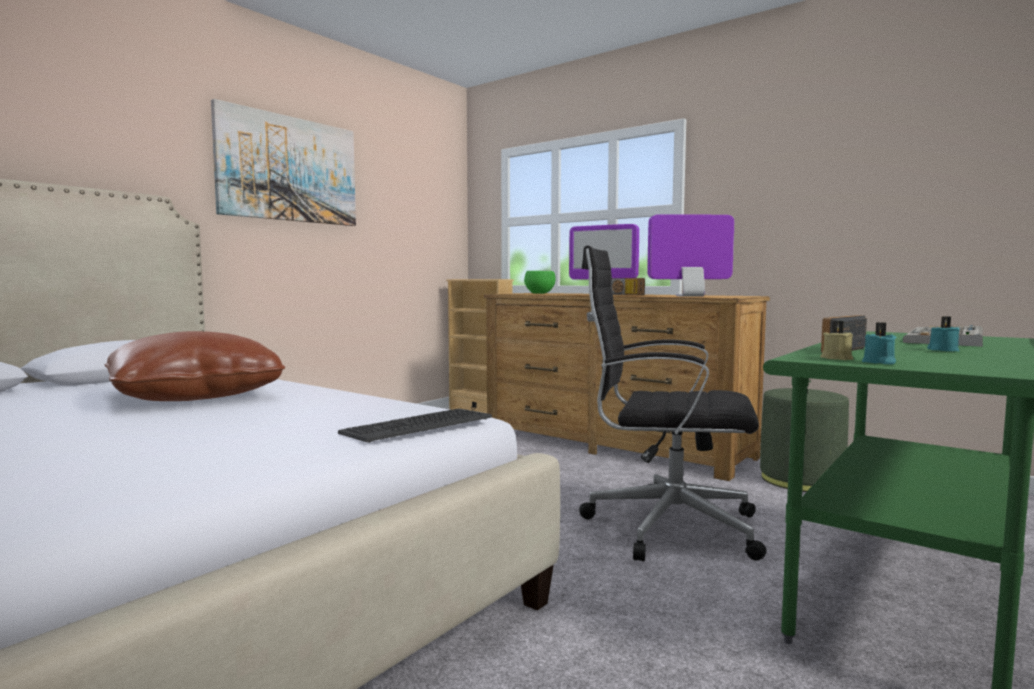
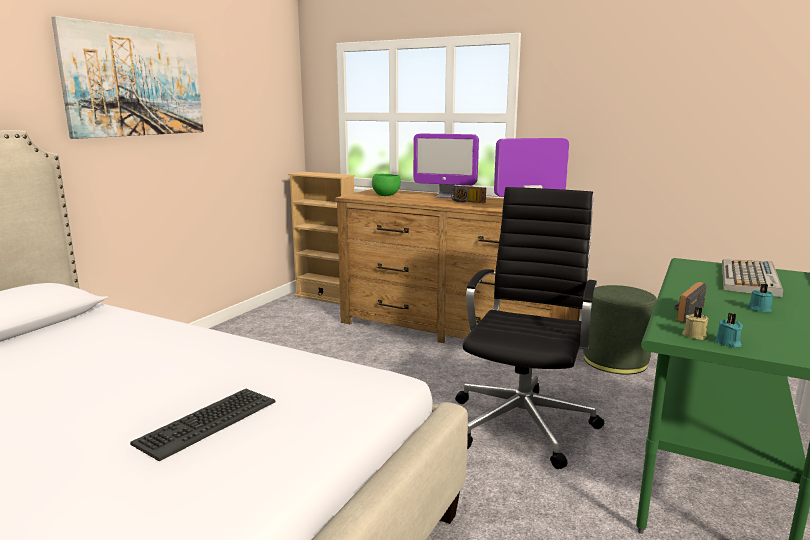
camera: 10 degrees left, 10 degrees up
brown pillow [104,331,285,401] -> none
keyboard [338,408,492,443] -> keyboard moved to [130,389,276,461]
black office chair [579,246,766,561] -> black office chair turned 105 degrees clockwise [455,187,604,469]

